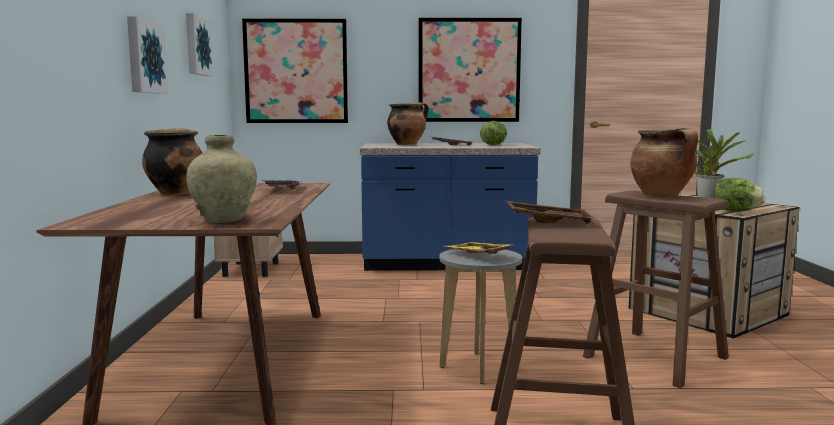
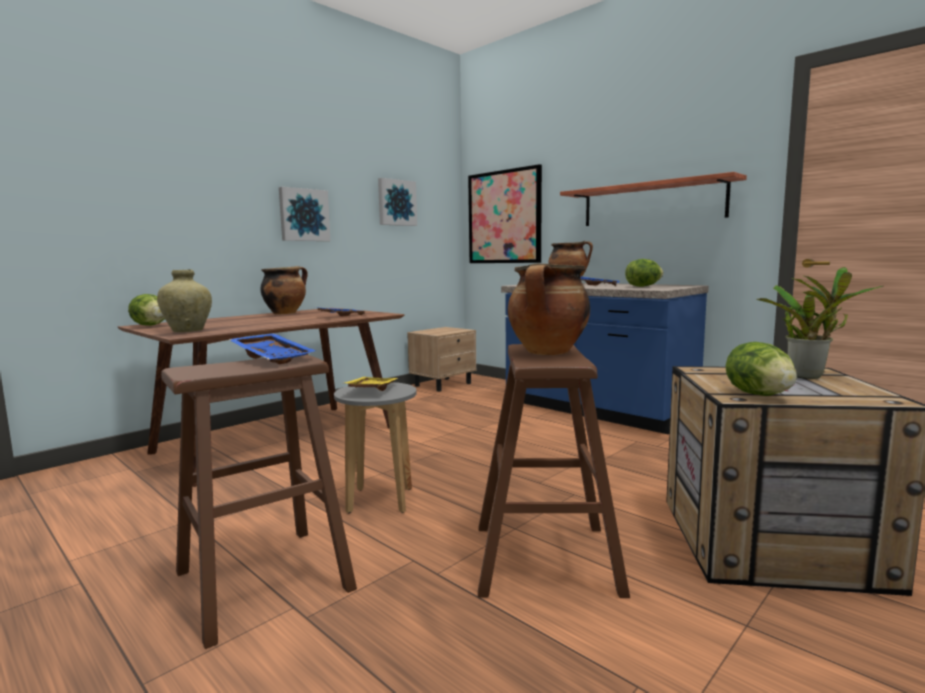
camera: 45 degrees right, 0 degrees up
picture [419,18,522,122] -> shelf [560,172,747,226]
brown tray [504,200,597,224] -> blue tray [228,333,316,364]
none -> lettuce [128,294,165,326]

